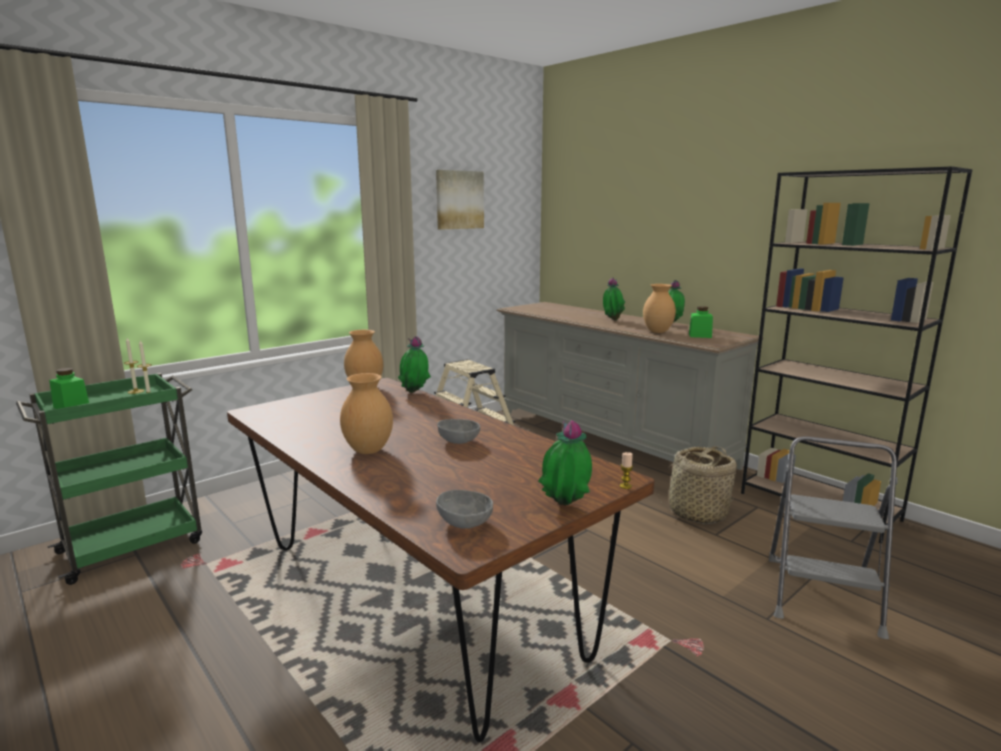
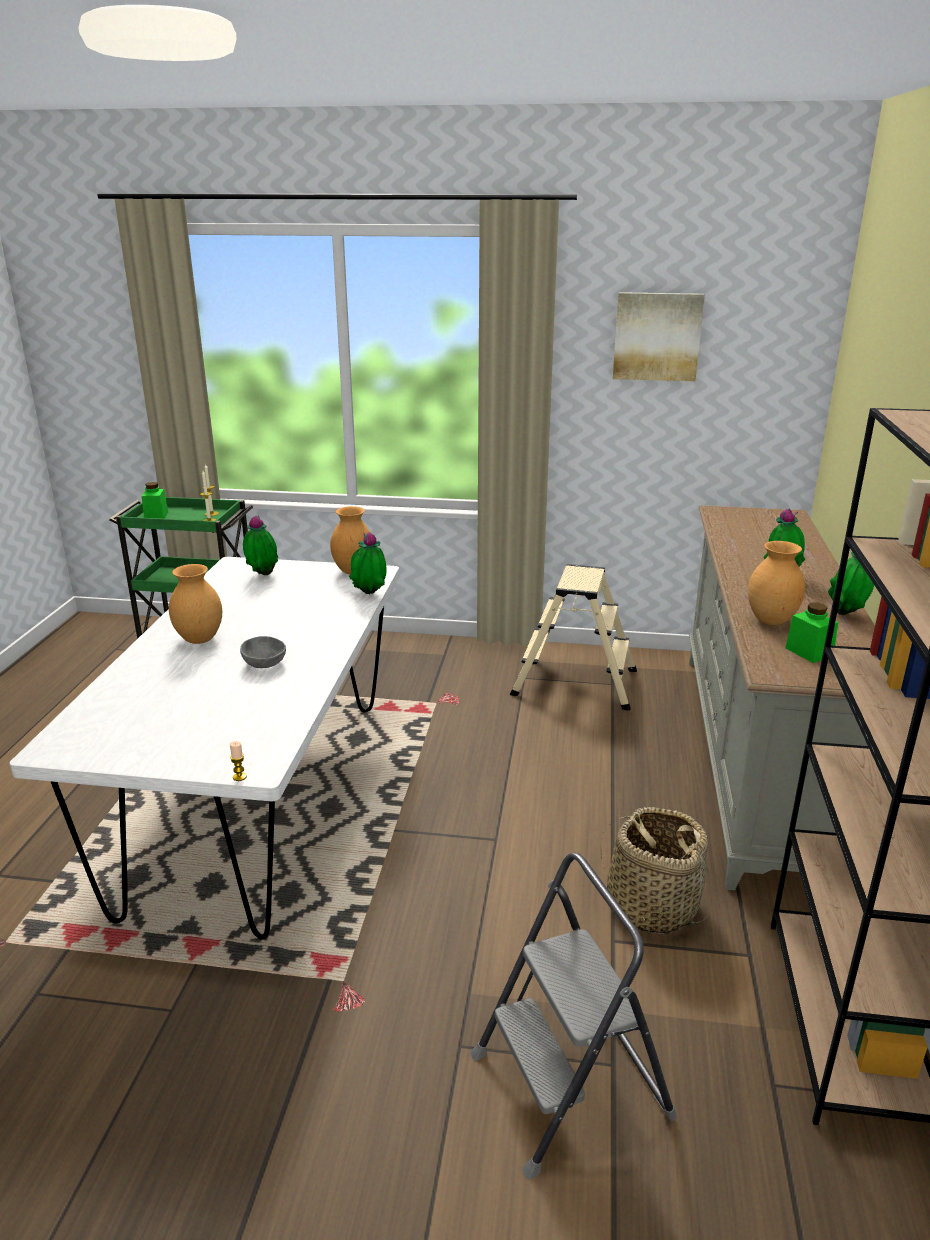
camera: 50 degrees right, 10 degrees up
brown dining table [227,378,654,742] -> white dining table [10,557,399,940]
grey bowl [436,490,493,529] -> none
potted plant [538,420,592,506] -> potted plant moved to [243,515,278,575]

